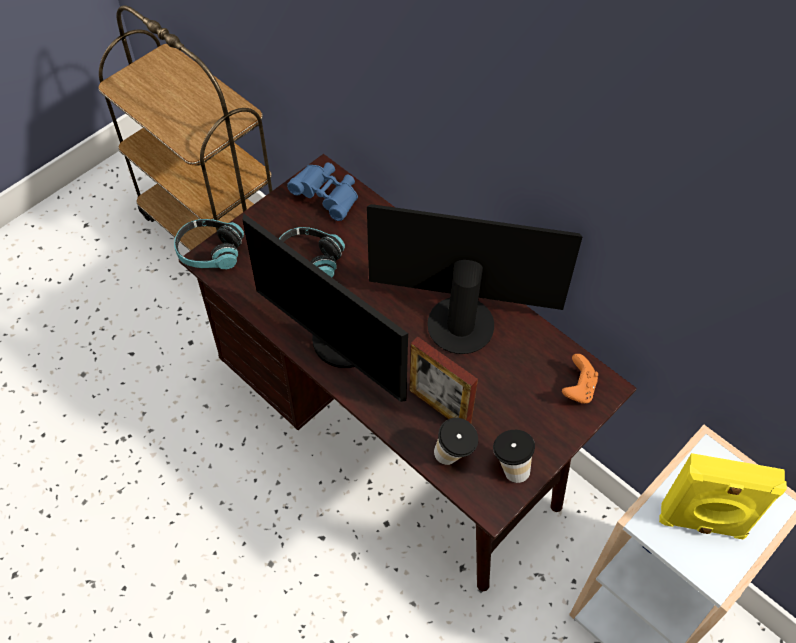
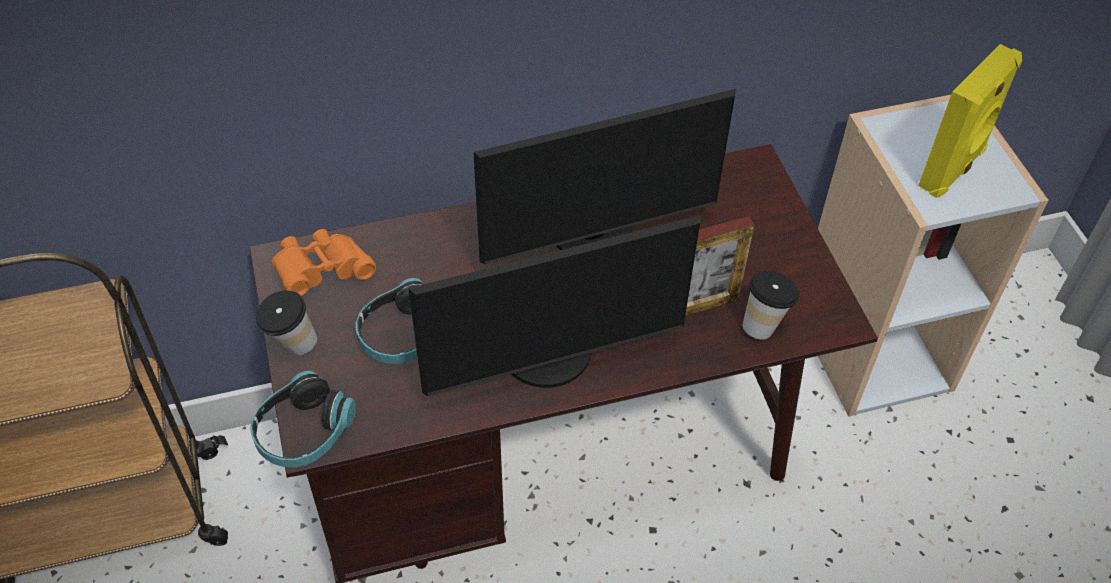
camera: 60 degrees left, 5 degrees down
blue binoculars [287,163,358,221] -> orange binoculars [272,229,376,296]
monitor [367,204,582,354] -> monitor turned 150 degrees counterclockwise [473,89,736,264]
cup [493,430,535,483] -> cup moved to [256,290,317,355]
orange game controller [562,354,598,403] -> none

